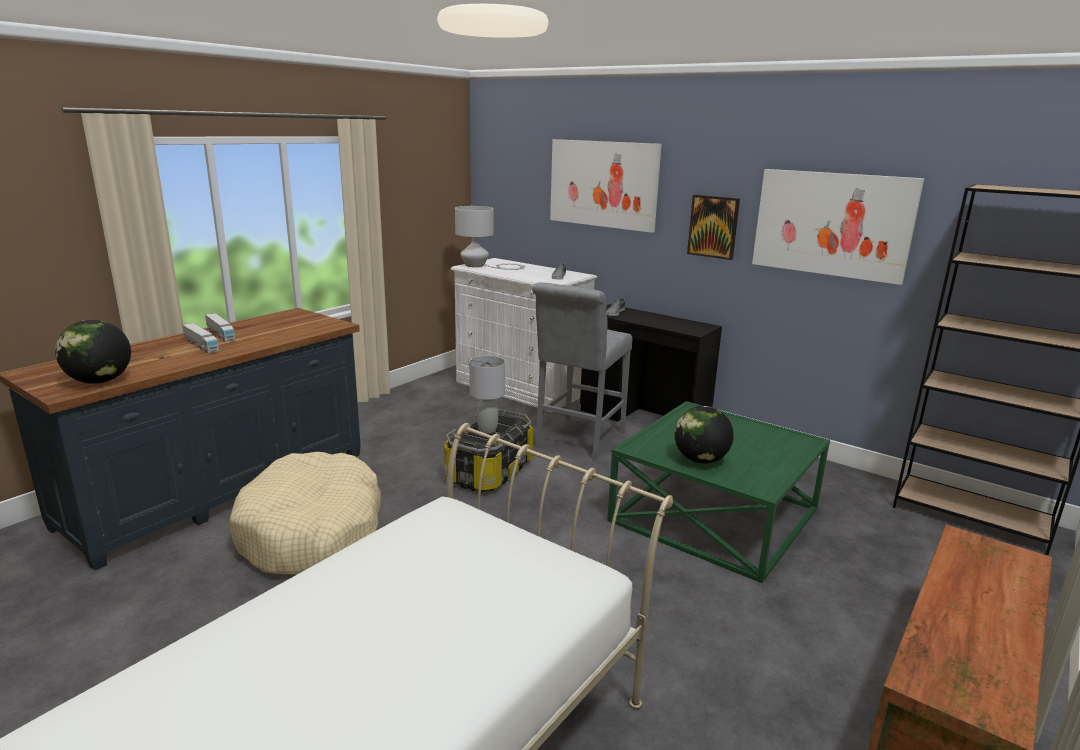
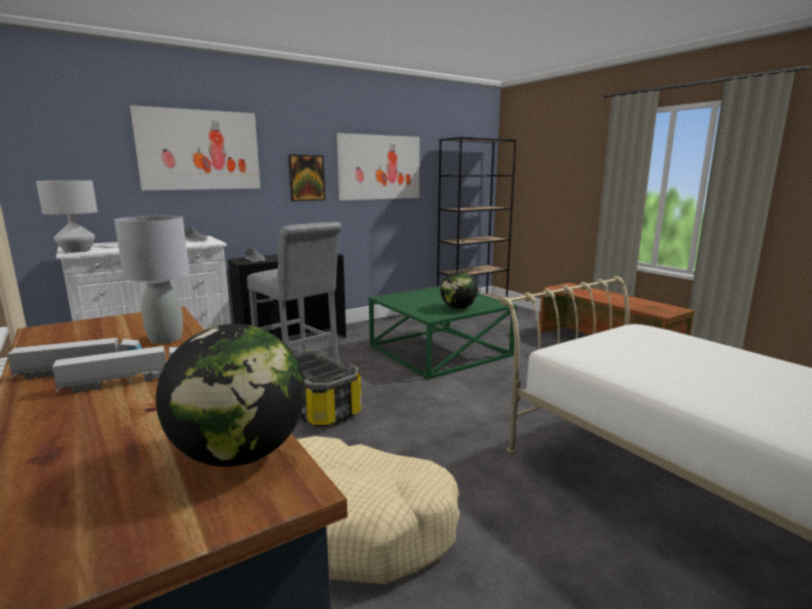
camera: 70 degrees left, 5 degrees down
grey table lamp [469,356,505,433] -> grey table lamp moved to [114,216,189,344]

